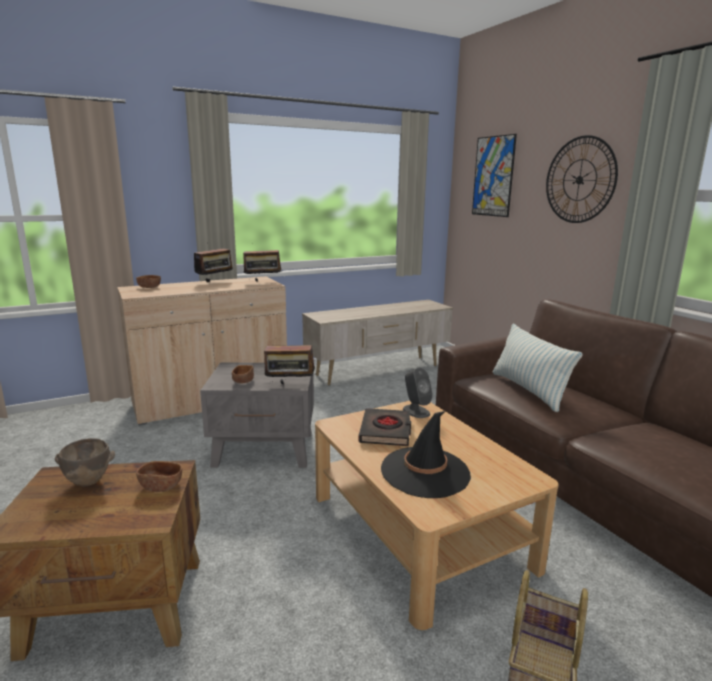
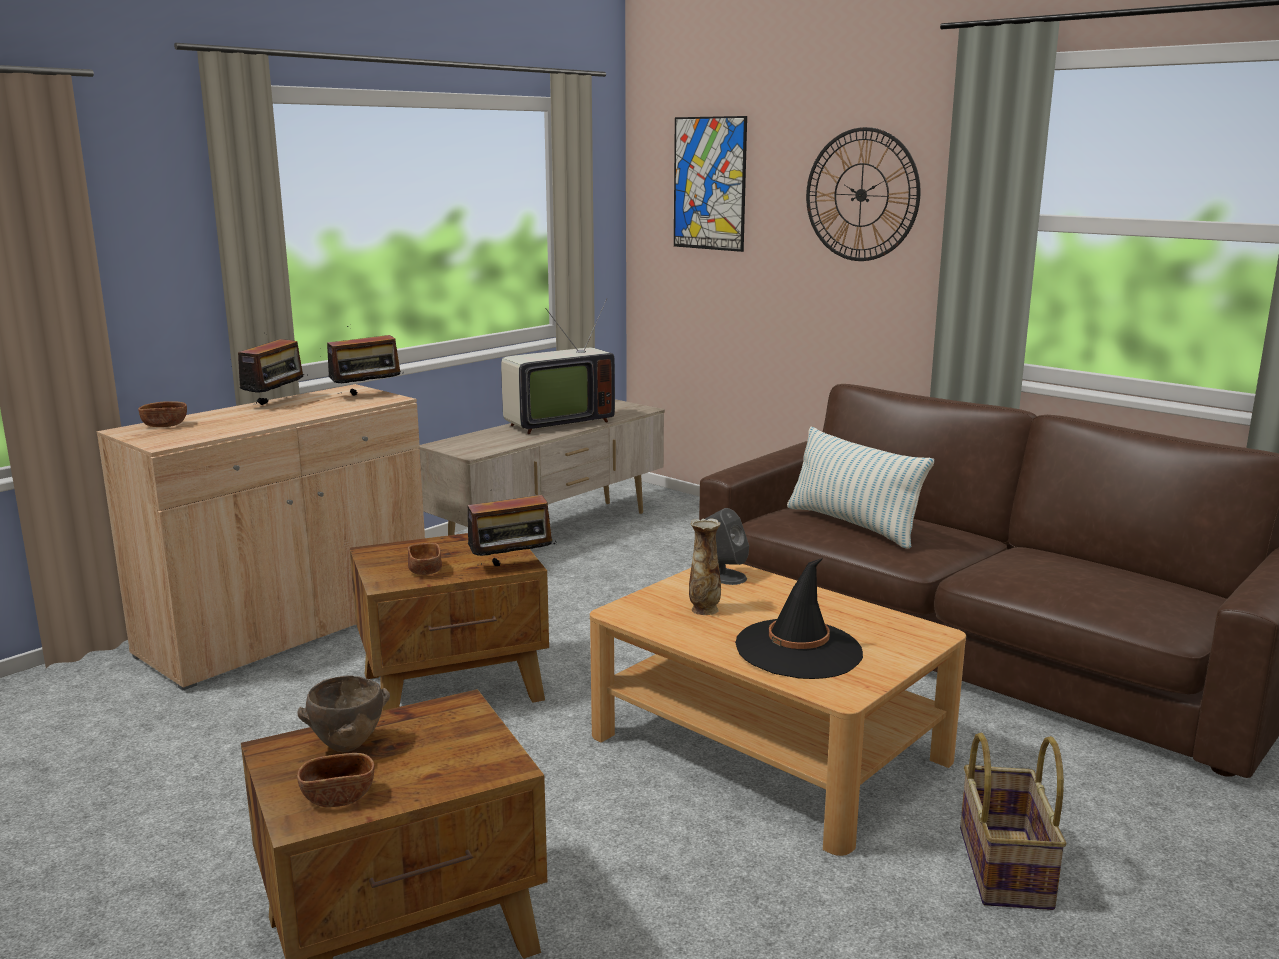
camera: 20 degrees left, 0 degrees up
brown bowl [136,461,182,492] -> brown bowl moved to [297,753,374,807]
grey side table [200,362,314,468] -> brown side table [349,533,549,711]
black book [358,408,411,446] -> vase [689,518,721,615]
none -> television [501,298,615,434]

